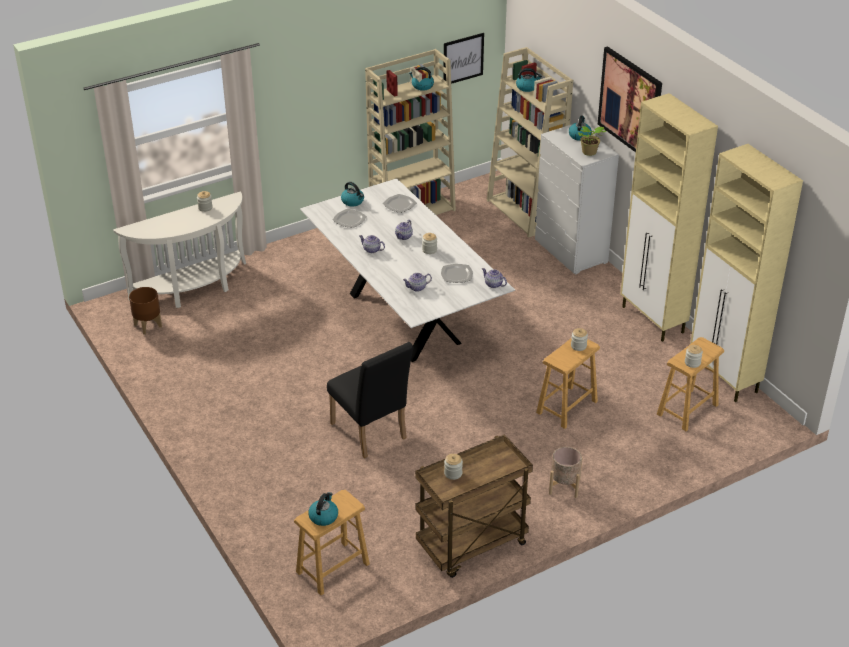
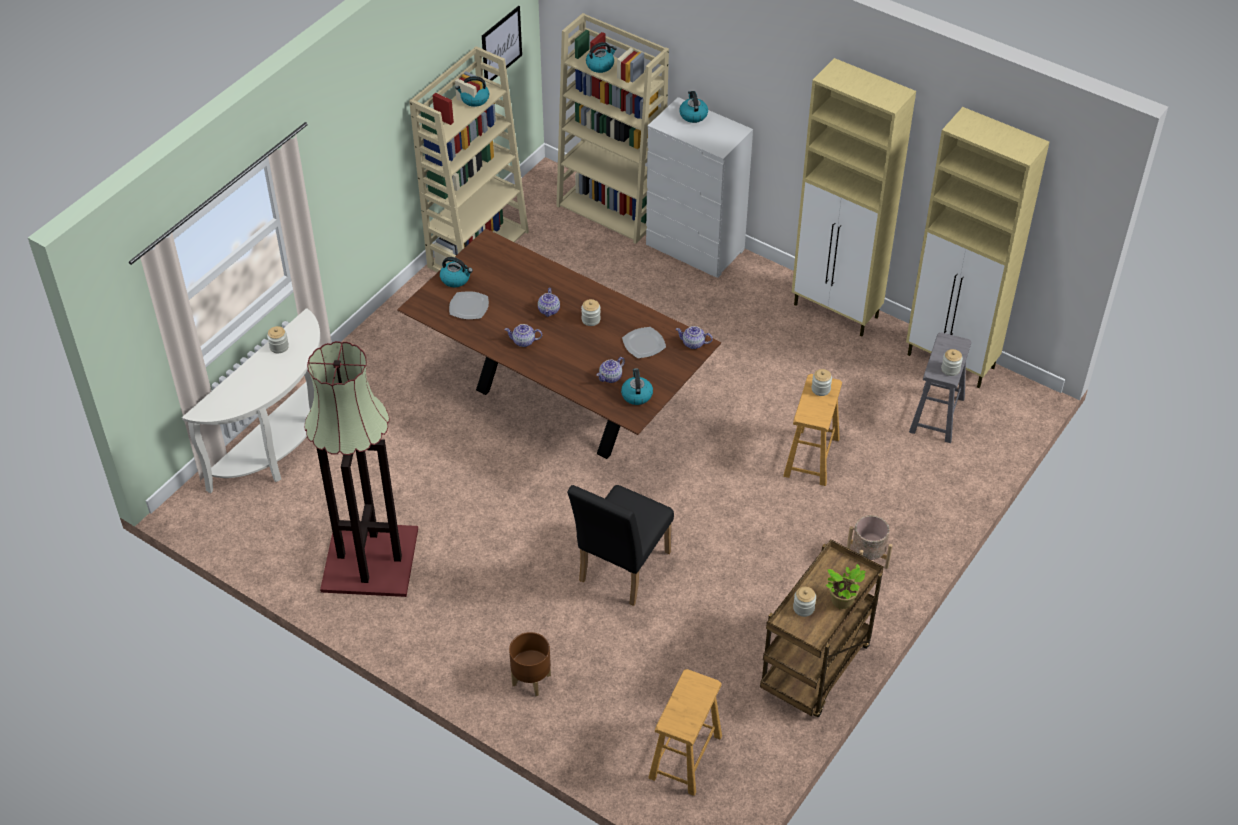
camera: 25 degrees left, 10 degrees up
brown planter [129,287,162,335] -> brown planter moved to [509,632,551,696]
white dining table [300,178,515,362] -> brown dining table [397,229,721,459]
kettle [308,492,338,526] -> kettle moved to [621,368,653,405]
black chair [327,342,414,458] -> black chair turned 90 degrees clockwise [567,485,674,606]
plate [383,194,417,213] -> none
potted plant [578,126,606,156] -> potted plant moved to [826,564,866,609]
picture [598,47,662,152] -> none
brown stool [657,337,724,431] -> grey stool [909,332,972,443]
none -> floor lamp [305,341,418,597]

